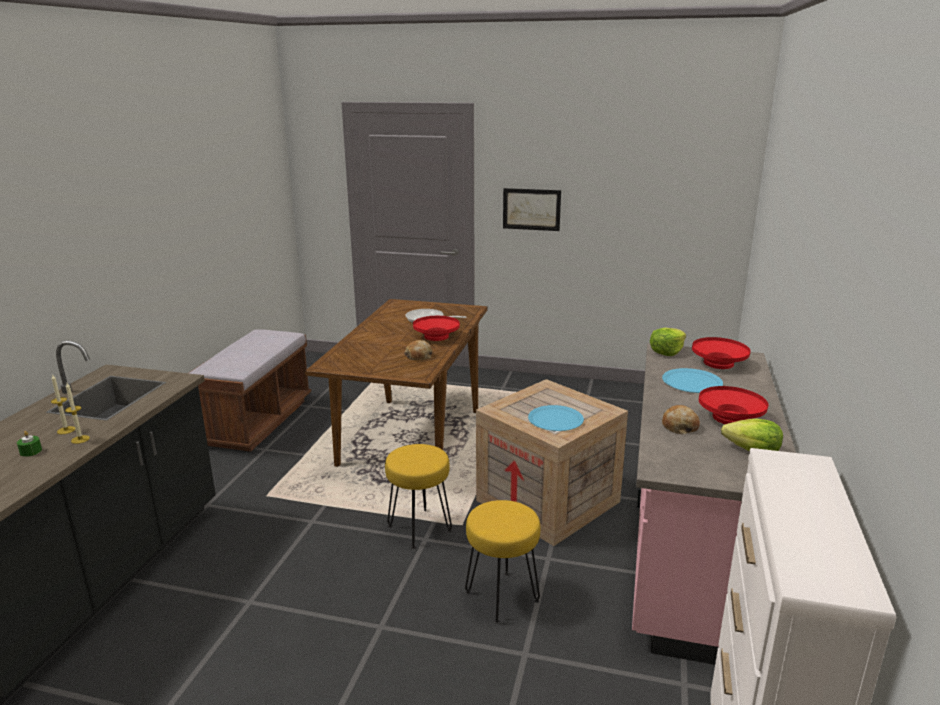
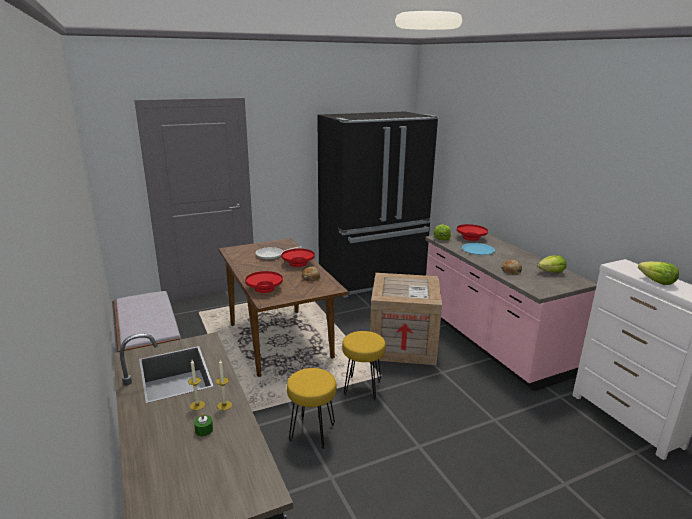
camera: 40 degrees left, 0 degrees up
yellow stool [465,500,540,624] -> yellow stool moved to [287,368,337,449]
picture [503,188,561,231] -> none
blue plate [528,405,584,431] -> none
red bowl [699,386,768,424] -> red bowl moved to [245,271,283,293]
none -> black fridge [317,111,438,298]
none -> lettuce [638,261,679,285]

